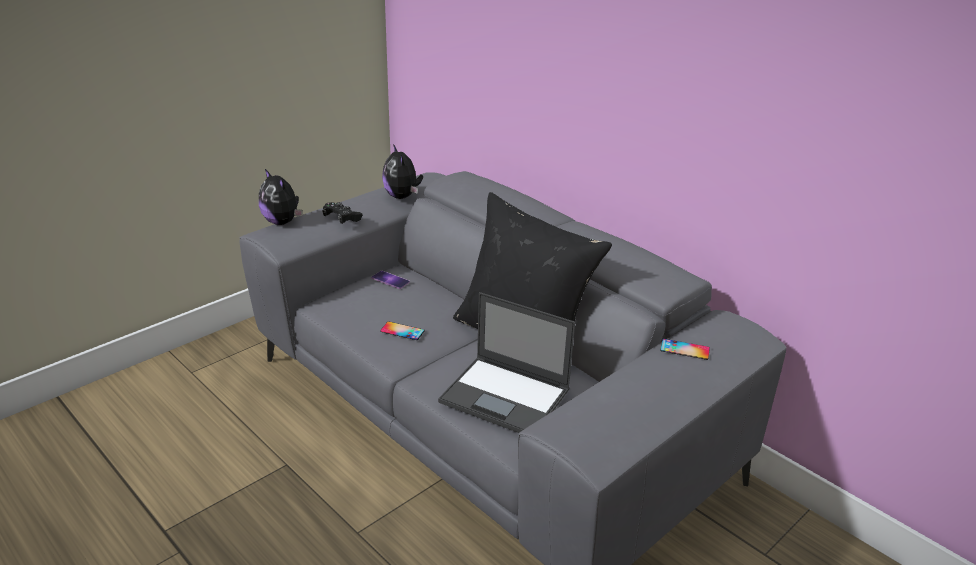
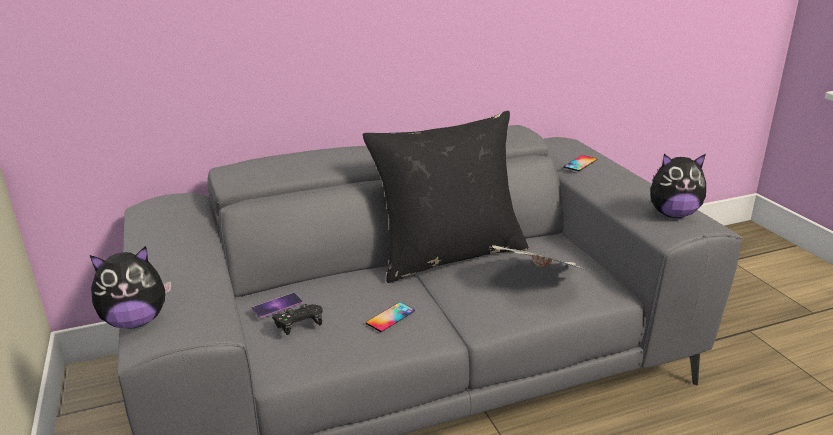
camera: 65 degrees left, 5 degrees down
black game controller [322,202,363,224] -> black game controller moved to [272,304,323,335]
plush toy [382,144,423,199] -> plush toy moved to [651,154,706,218]
laptop [438,292,575,433] -> newspaper [492,245,585,270]

